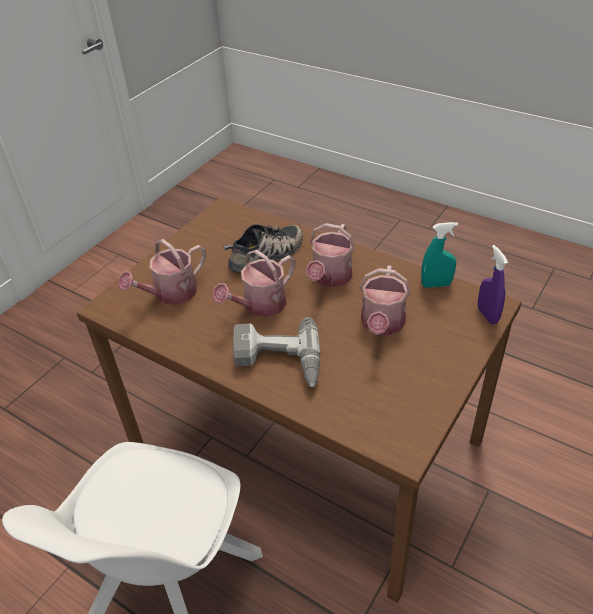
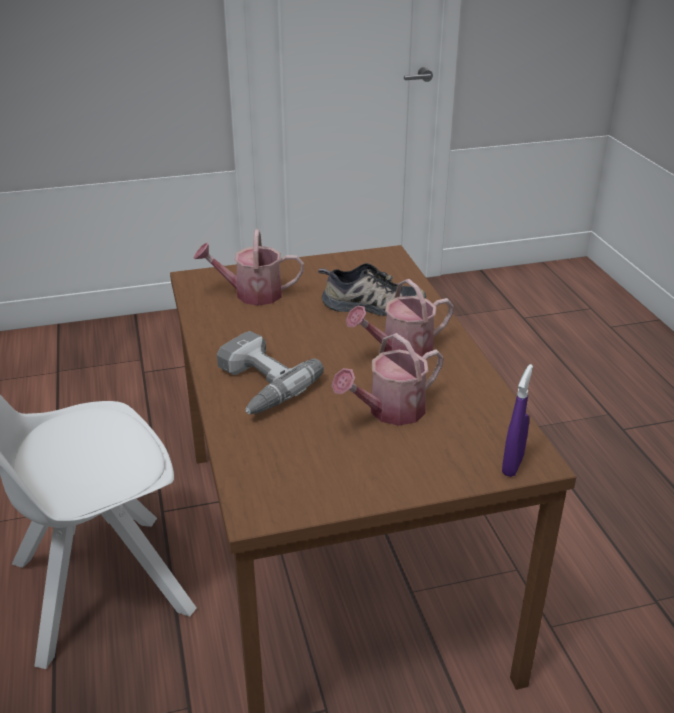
camera: 40 degrees right, 10 degrees down
watering can [212,249,295,317] -> none
turquoise spray bottle [421,222,458,288] -> none

